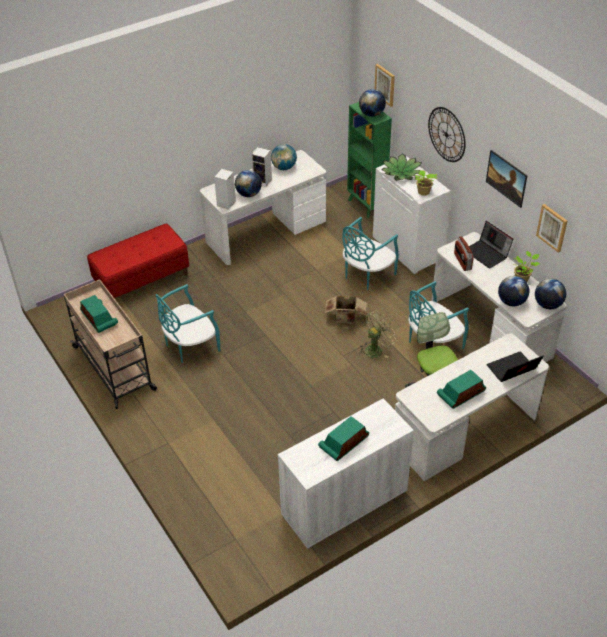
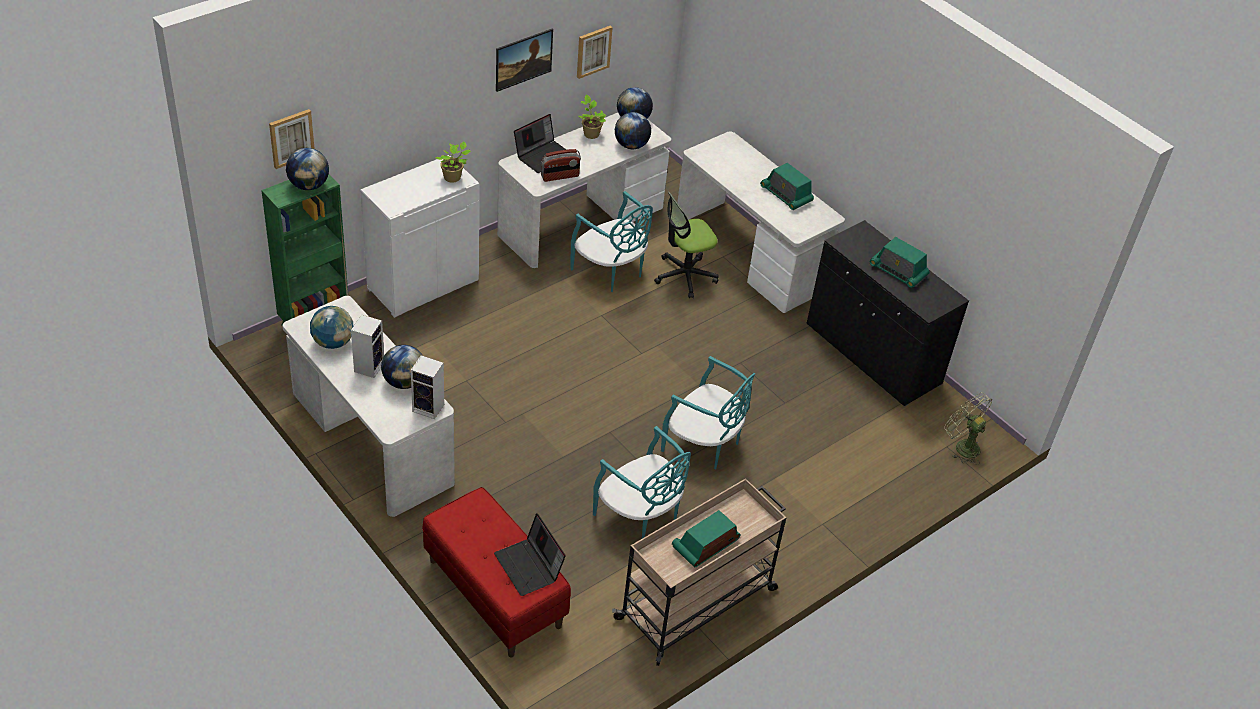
camera: 100 degrees left, 0 degrees up
white cabinet [278,398,414,549] -> black cabinet [806,220,969,406]
cardboard box [325,296,367,324] -> none
turquoise chair [343,217,399,290] -> turquoise chair moved to [661,356,755,470]
green fan [360,310,397,358] -> green fan moved to [944,392,992,464]
potted plant [382,153,422,181] -> none
wall clock [428,107,466,162] -> none
laptop [486,351,544,382] -> laptop moved to [494,513,566,596]

